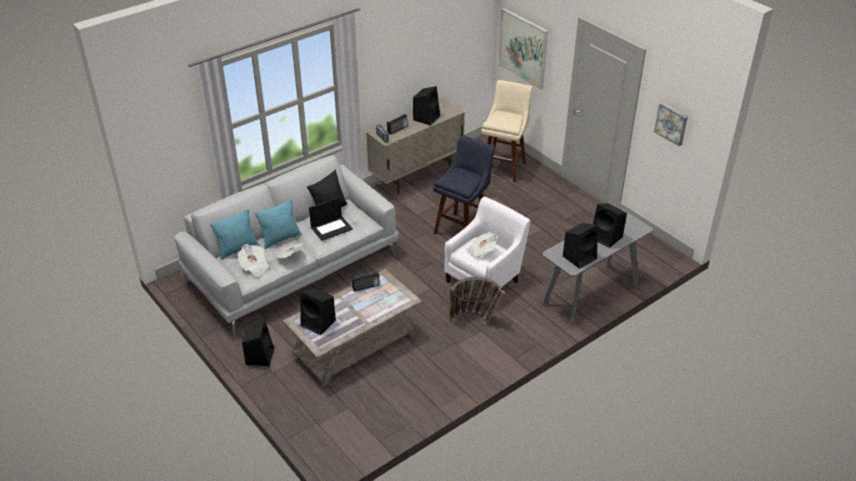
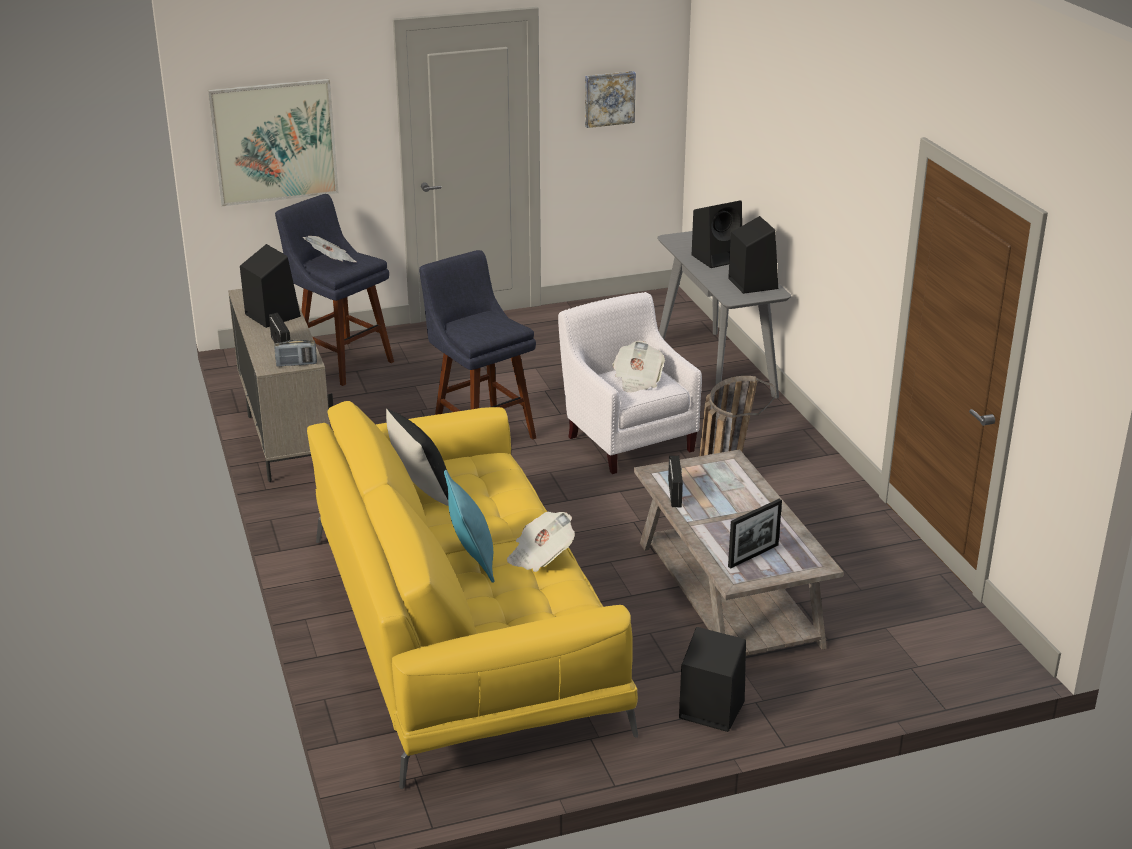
camera: 70 degrees left, 10 degrees down
grey sofa [174,155,399,337] -> yellow sofa [307,401,638,789]
turquoise pillow [210,209,259,260] -> none
newspaper [237,244,270,277] -> newspaper moved to [303,236,356,262]
black speaker [300,288,336,335] -> picture frame [728,499,782,568]
laptop [309,197,353,241] -> none
beige stool [481,80,532,183] -> blue stool [275,194,394,386]

